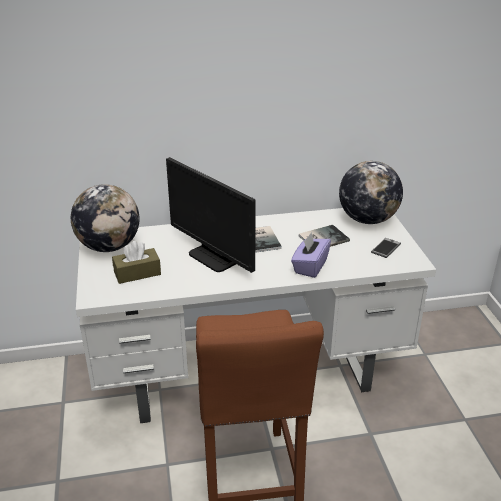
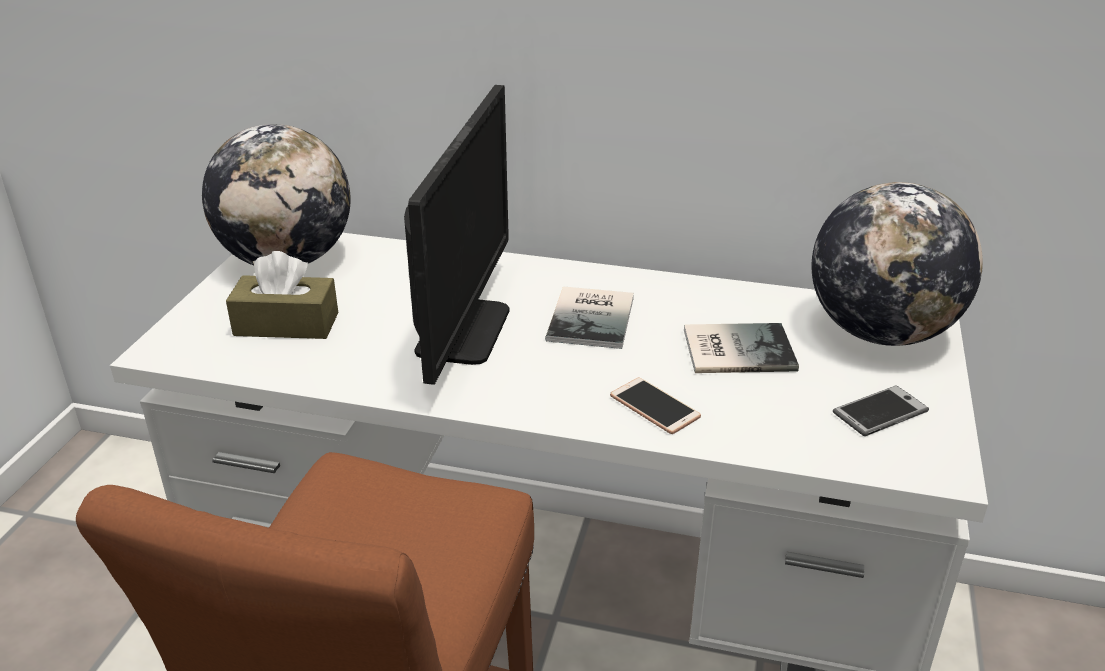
camera: 25 degrees right, 0 degrees up
monitor [166,157,256,273] -> monitor turned 150 degrees counterclockwise [404,85,510,385]
purple tissue box [291,232,331,278] -> phone [610,378,701,434]

